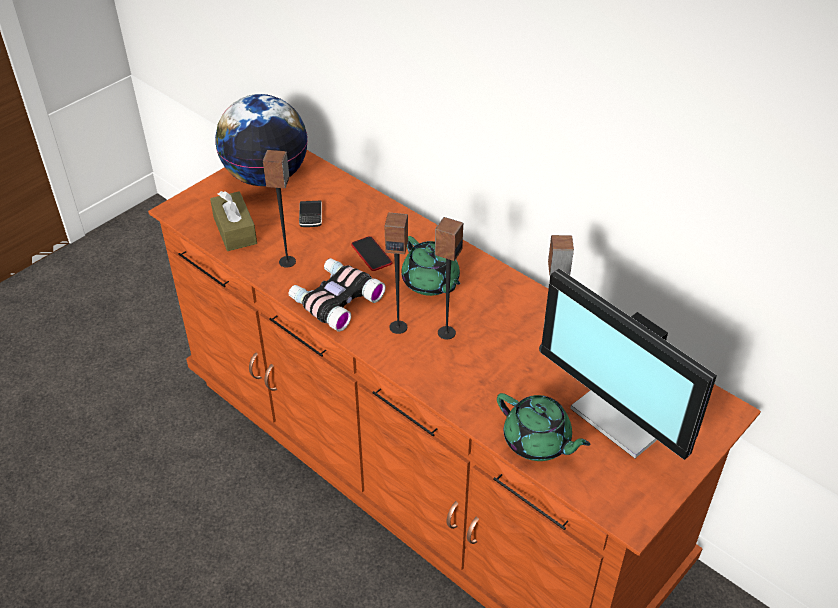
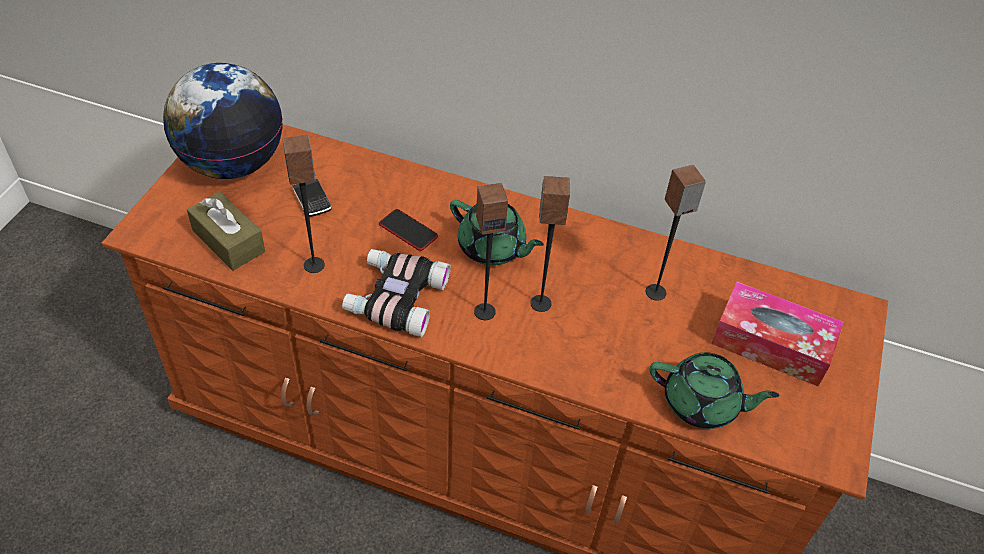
camera: 25 degrees left, 5 degrees up
monitor [541,269,717,460] -> tissue box [711,282,844,386]

